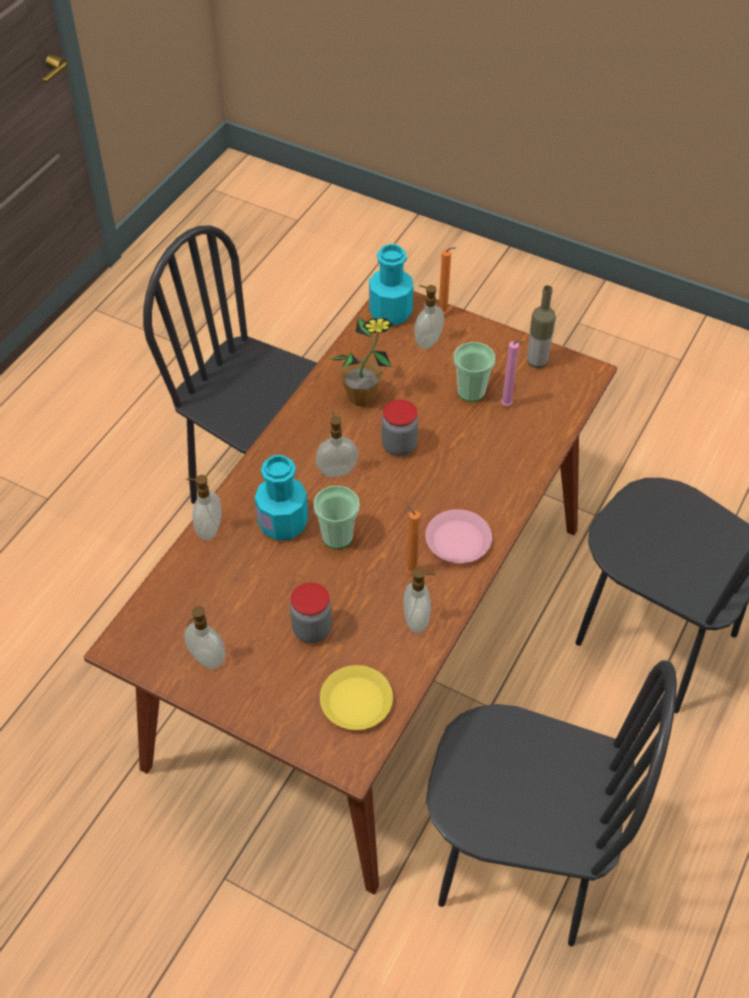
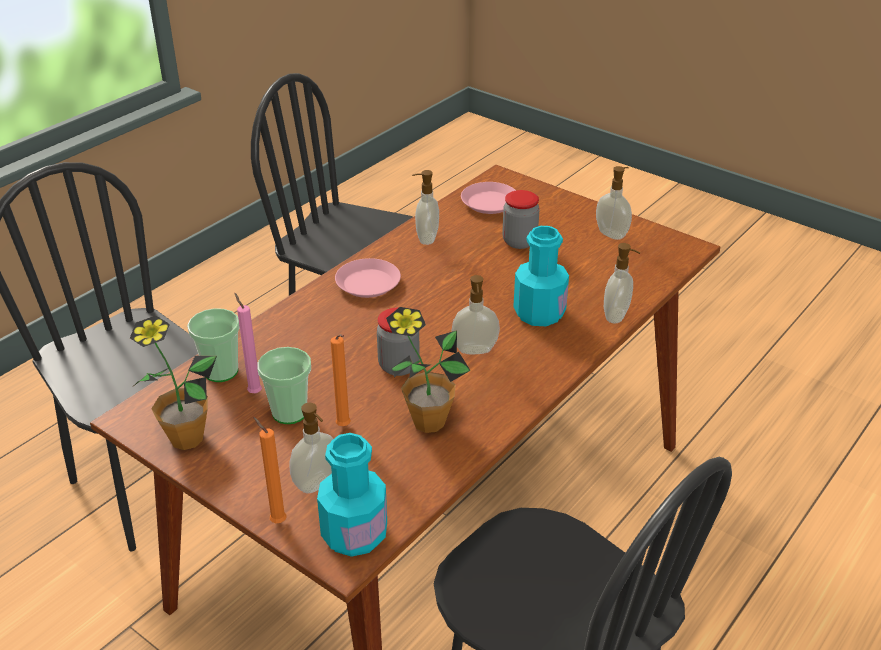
camera: 170 degrees left, 15 degrees down
cup [313,486,360,549] -> cup moved to [187,308,240,382]
yellow plate [320,665,393,730] -> pink plate [461,182,516,214]
orange candle [406,502,420,574] -> orange candle moved to [330,334,351,426]
bottle [527,285,556,368] -> potted plant [130,316,217,450]

